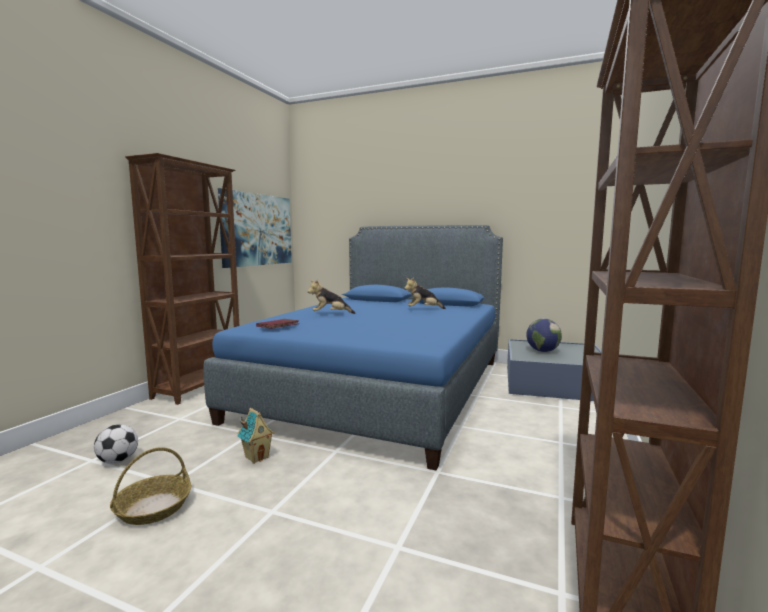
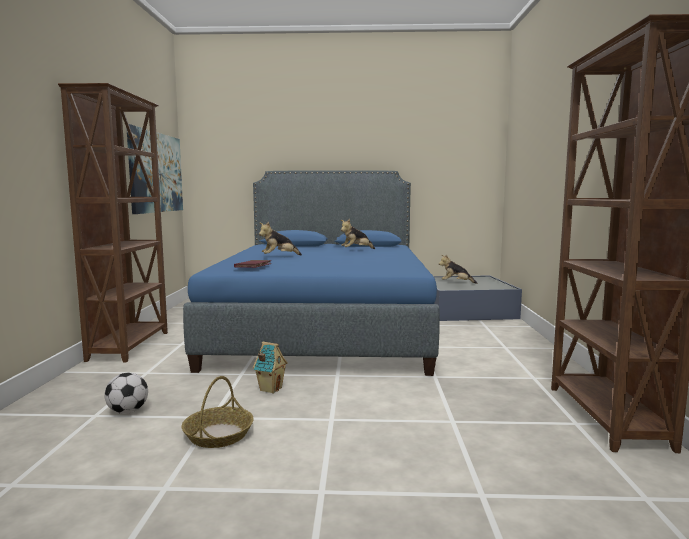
camera: 20 degrees left, 0 degrees up
globe [526,319,562,352] -> plush toy [439,255,477,284]

